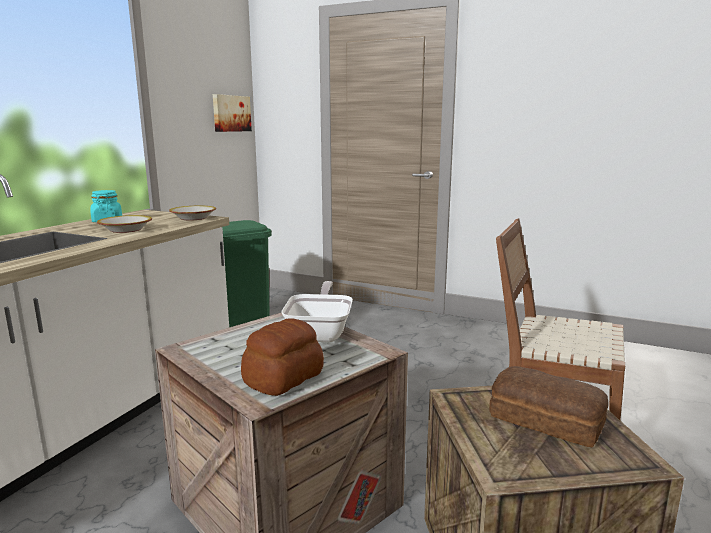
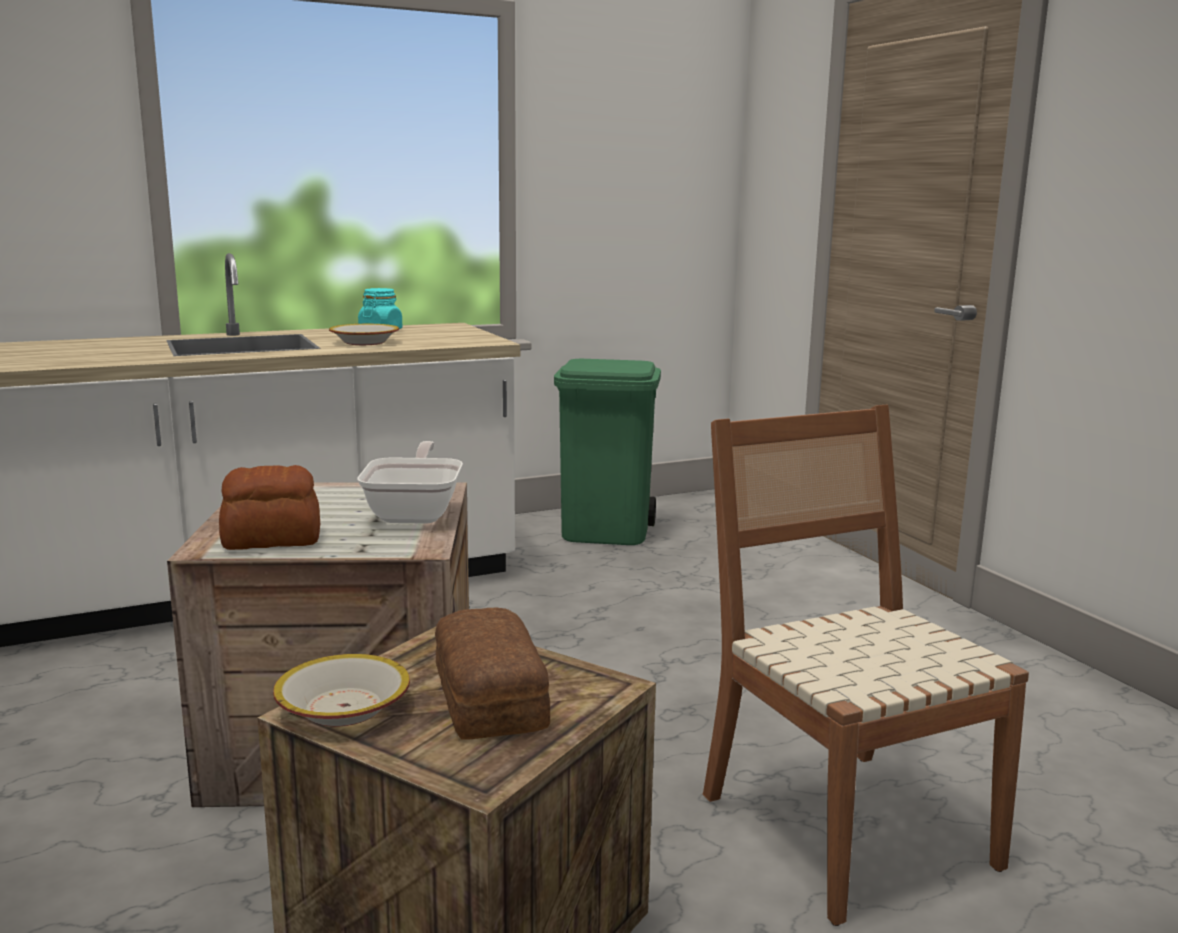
camera: 40 degrees right, 0 degrees up
bowl [169,205,216,220] -> bowl moved to [273,654,410,726]
picture [213,94,252,132] -> none
frying pan [281,281,353,342] -> frying pan turned 45 degrees counterclockwise [357,441,463,524]

